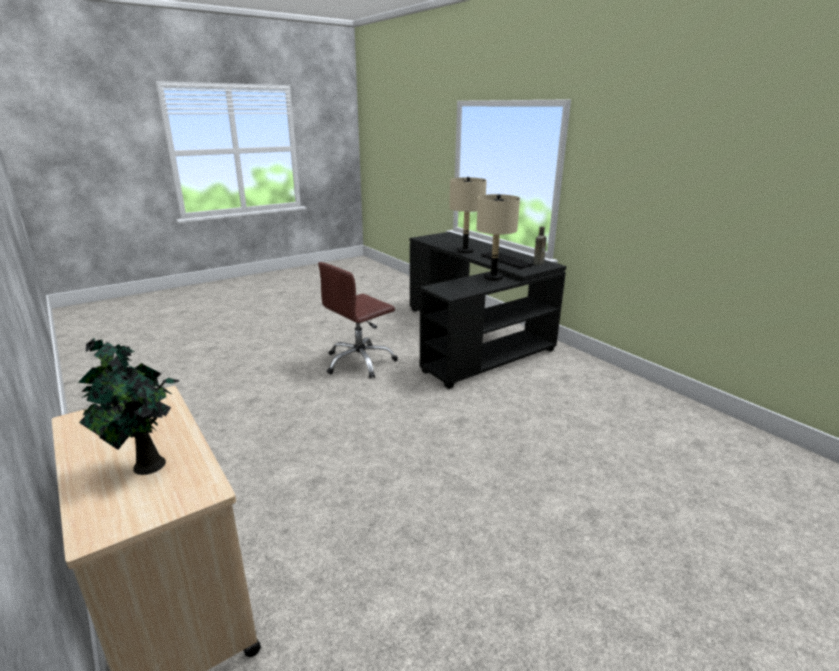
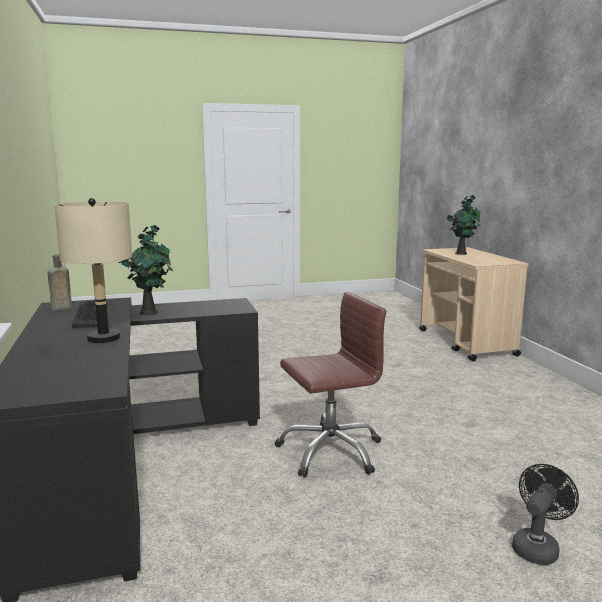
camera: 160 degrees left, 10 degrees down
beige table lamp [476,194,520,281] -> potted plant [119,225,174,315]
none -> black fan [512,464,579,565]

